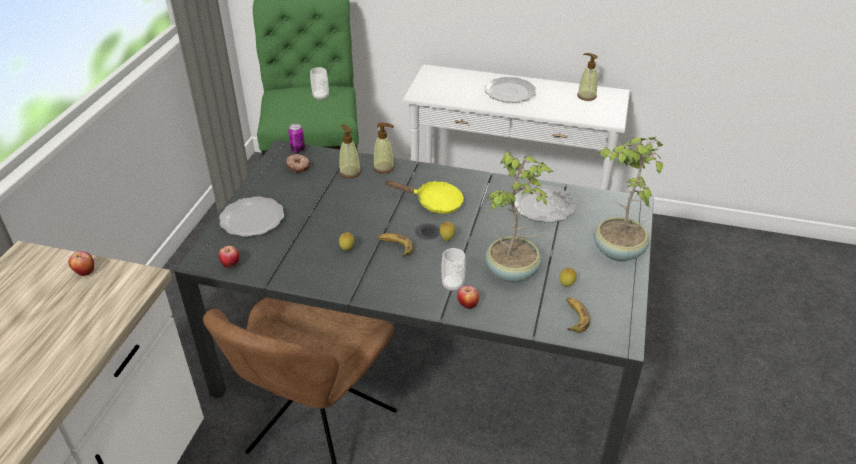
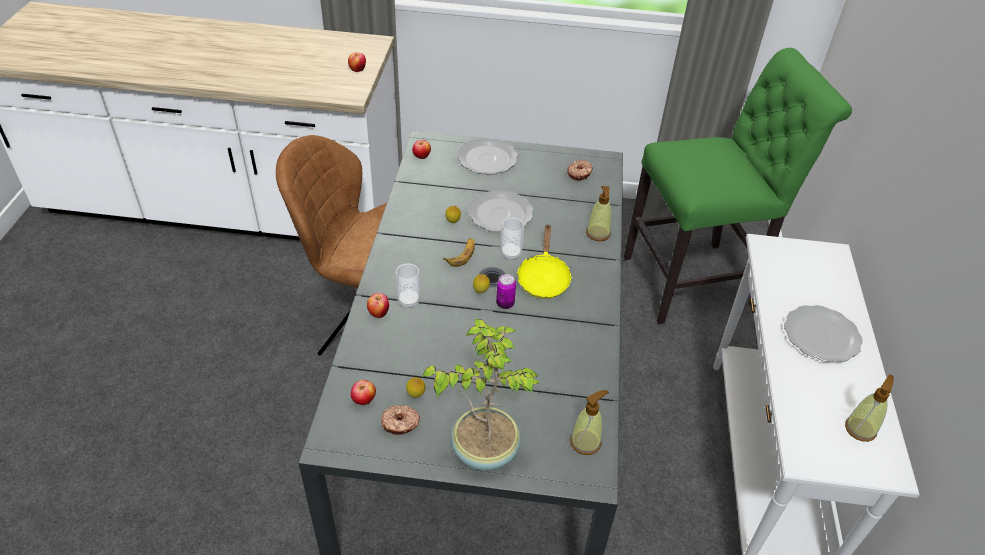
camera: 80 degrees right, 5 degrees up
can [288,124,305,153] -> can moved to [496,274,516,309]
cup [310,67,329,100] -> cup moved to [500,218,524,260]
soap dispenser [339,124,361,178] -> soap dispenser moved to [570,390,609,455]
potted plant [485,152,555,283] -> none
plate [514,184,576,223] -> plate moved to [468,190,533,232]
banana [566,298,590,333] -> apple [351,380,376,405]
none -> donut [381,405,420,435]

